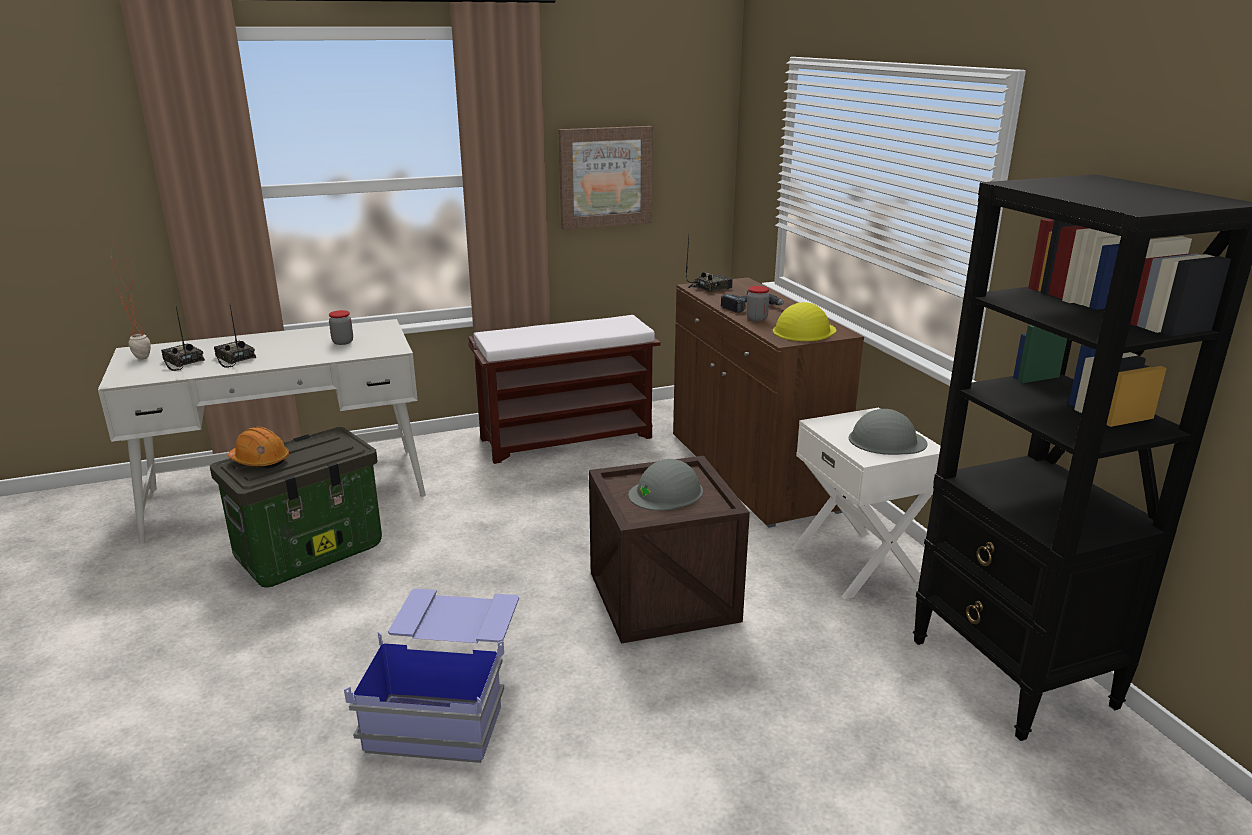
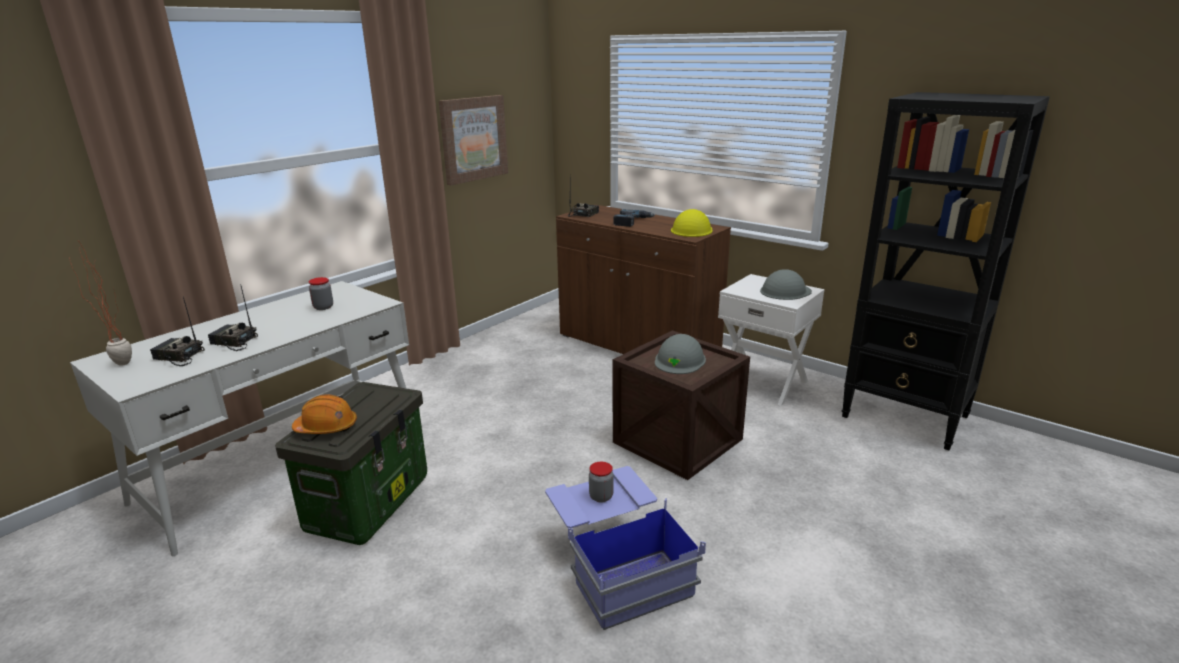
camera: 30 degrees left, 0 degrees up
brown bench [468,315,661,464] -> none
jar [746,286,769,321] -> jar moved to [589,462,613,502]

